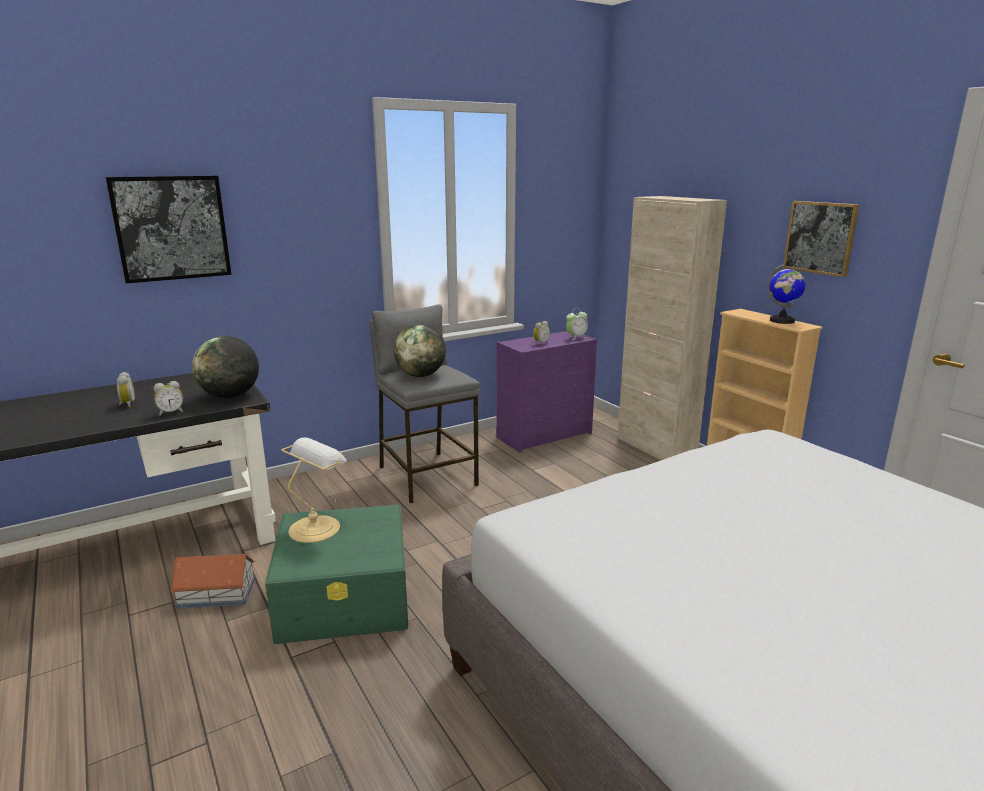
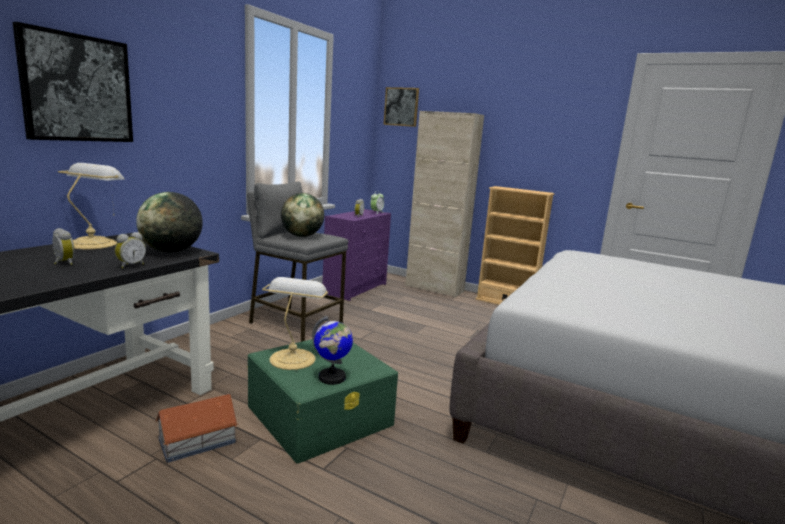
camera: 30 degrees left, 5 degrees down
globe [767,264,805,324] -> globe moved to [312,316,353,385]
picture [783,201,860,277] -> picture moved to [384,87,419,127]
none -> table lamp [58,163,124,249]

